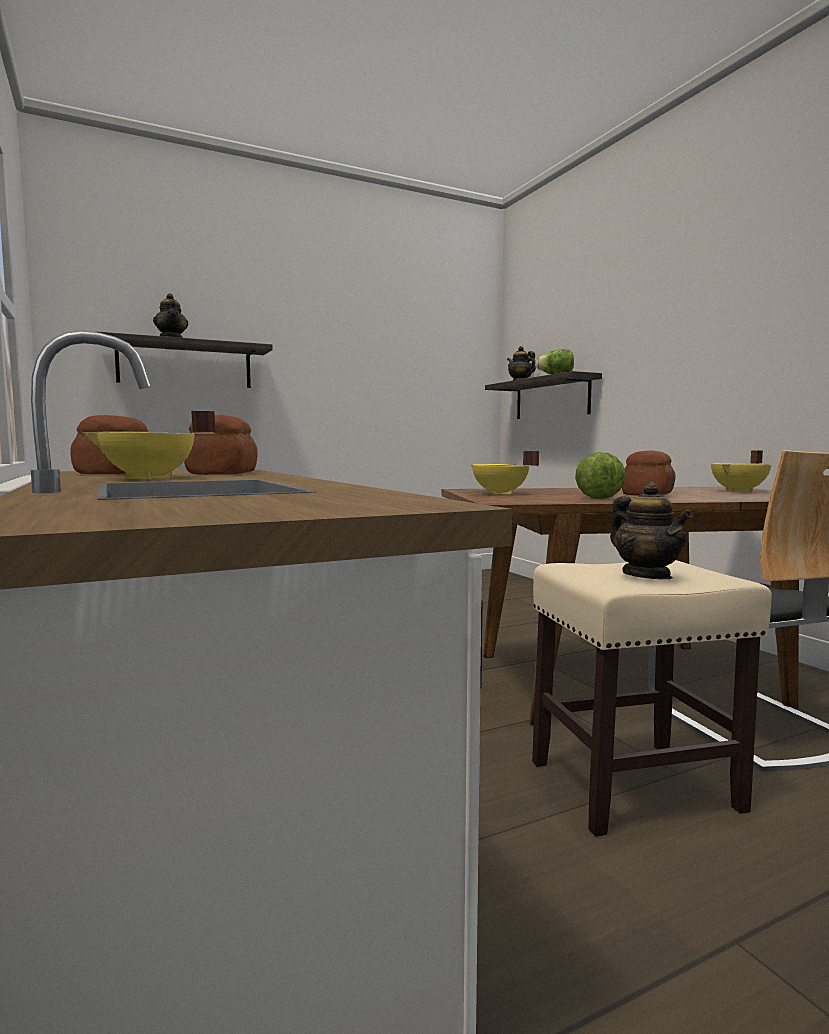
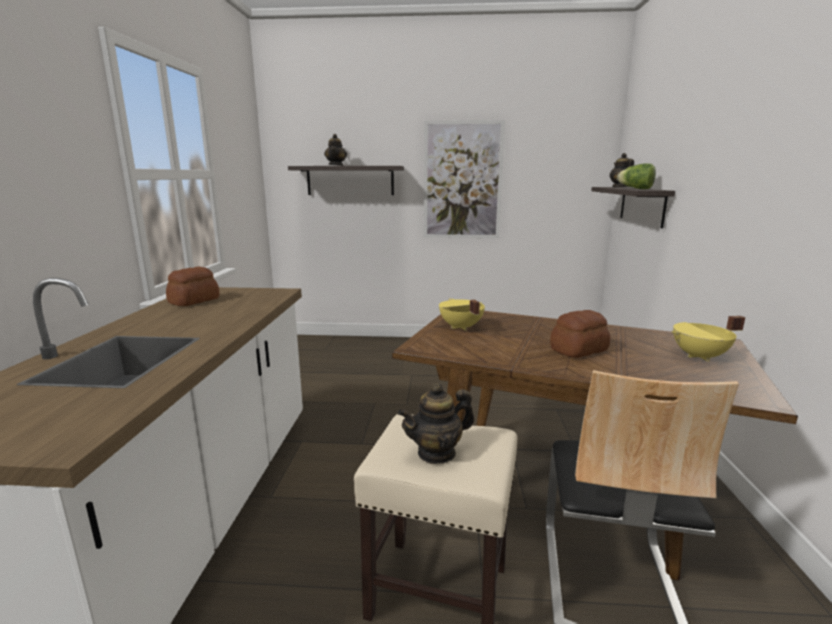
camera: 30 degrees right, 10 degrees up
yellow cooking pot [83,411,215,480] -> none
bread [184,415,258,475] -> none
lettuce [575,452,626,499] -> none
teapot [610,482,693,579] -> teapot turned 60 degrees clockwise [398,383,474,464]
none -> picture [424,120,505,238]

